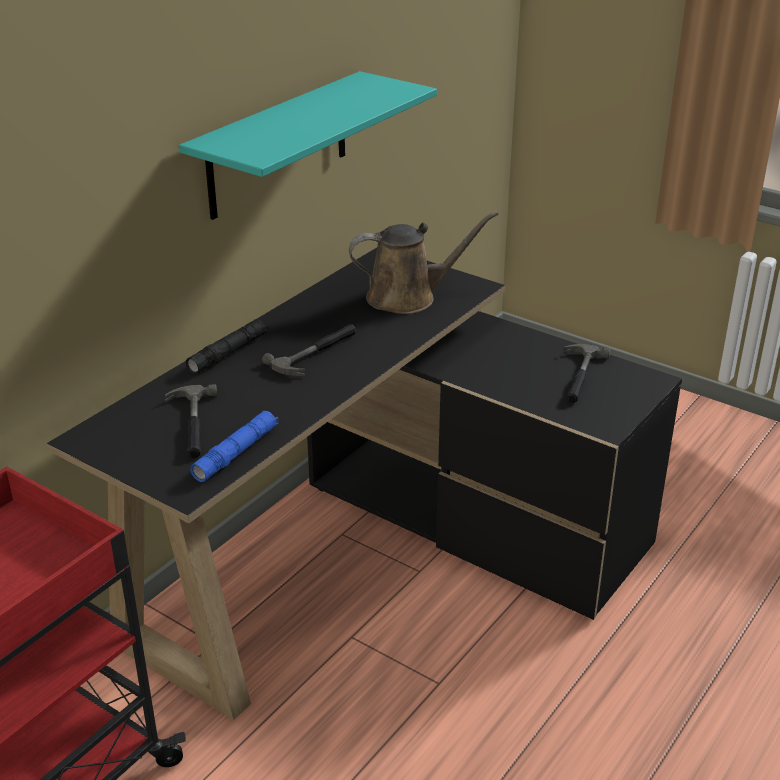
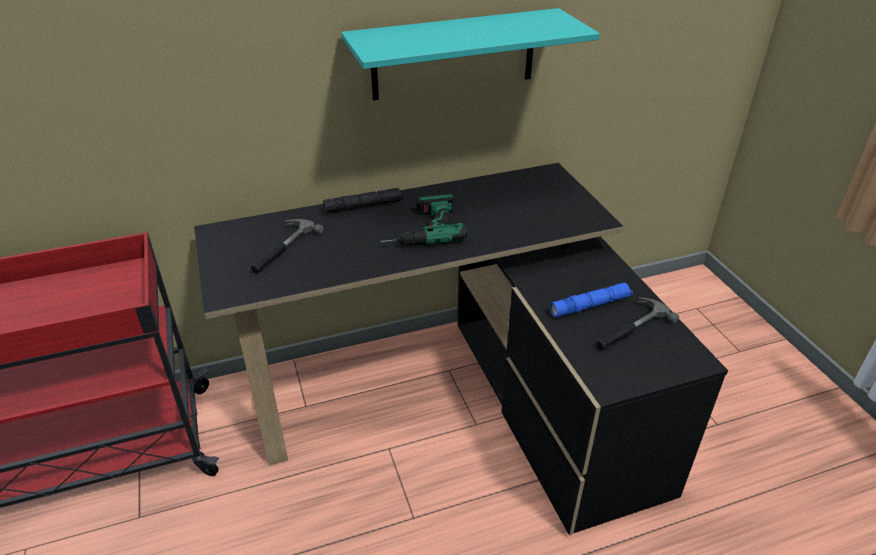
camera: 35 degrees right, 5 degrees up
blue flashlight [190,411,279,482] -> blue flashlight moved to [550,282,633,317]
hammer [262,324,356,376] -> power drill [381,193,467,245]
brown watering can [349,211,499,314] -> none

